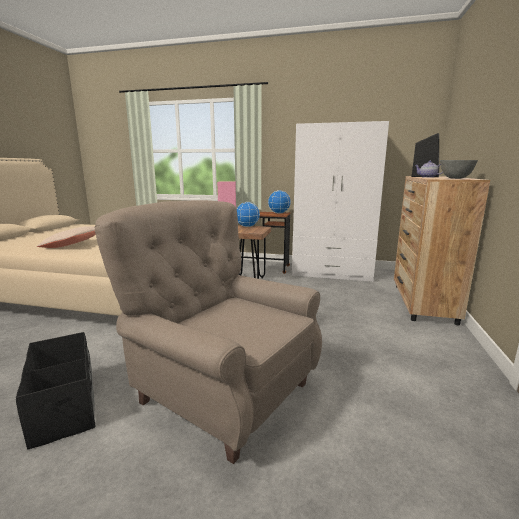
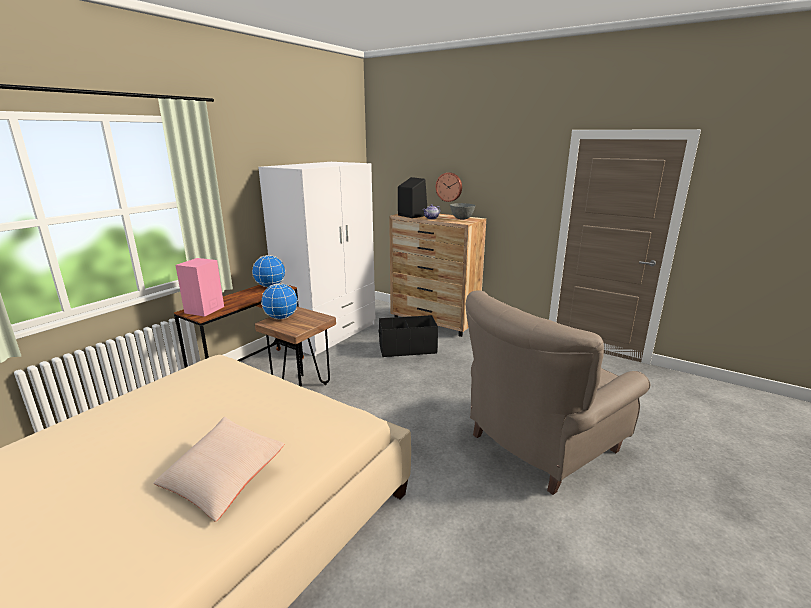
camera: 70 degrees left, 5 degrees up
black storage box [16,332,96,450] -> black storage box moved to [379,315,438,357]
none -> wall clock [436,172,462,202]

